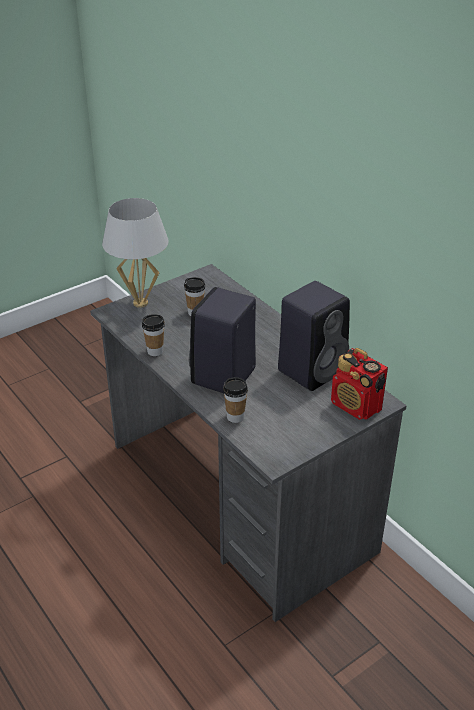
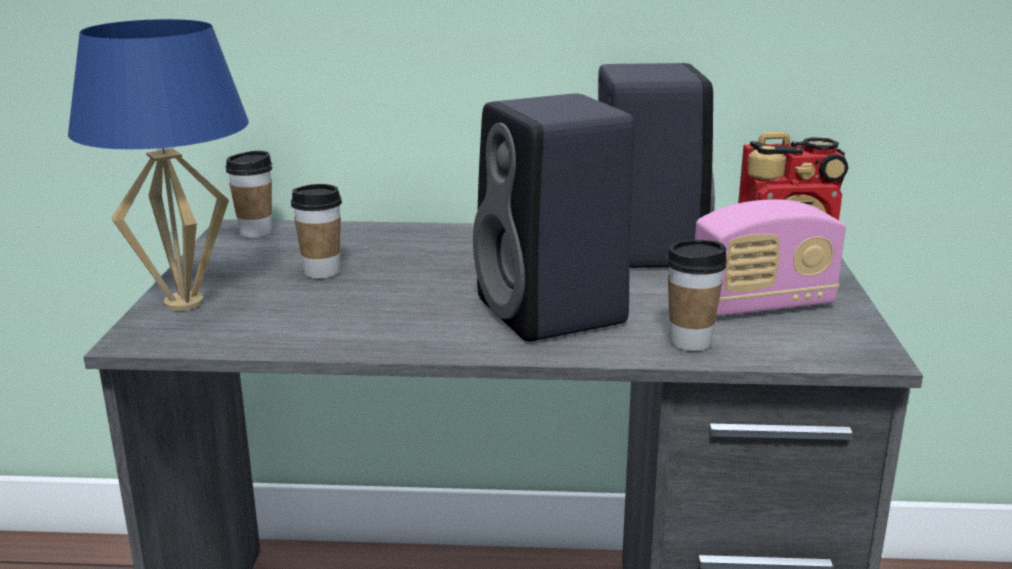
camera: 50 degrees left, 15 degrees down
white table lamp [102,198,169,308] -> blue table lamp [68,19,249,311]
cup [142,314,165,356] -> cup moved to [226,151,272,238]
none -> radio [695,199,846,317]

